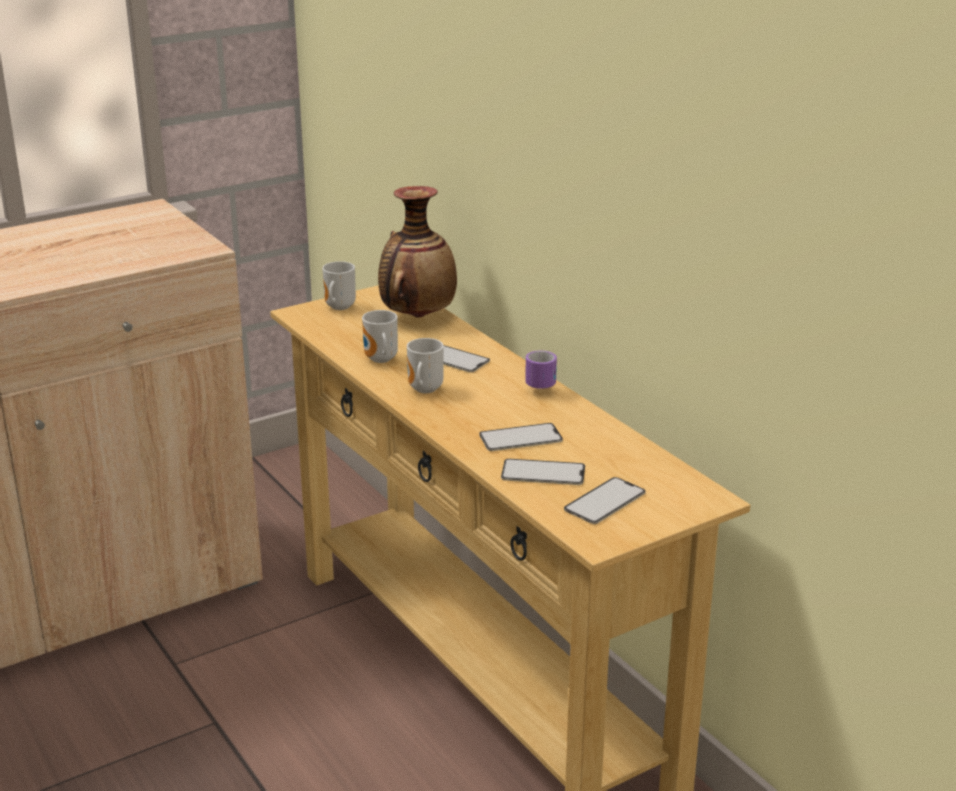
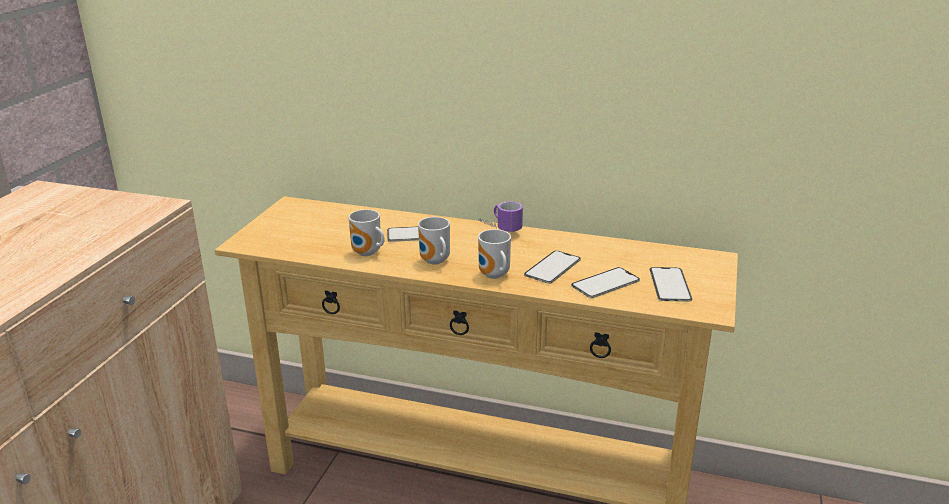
camera: 40 degrees left, 0 degrees up
mug [322,261,356,310] -> mug moved to [478,229,511,279]
vase [378,186,457,318] -> none

